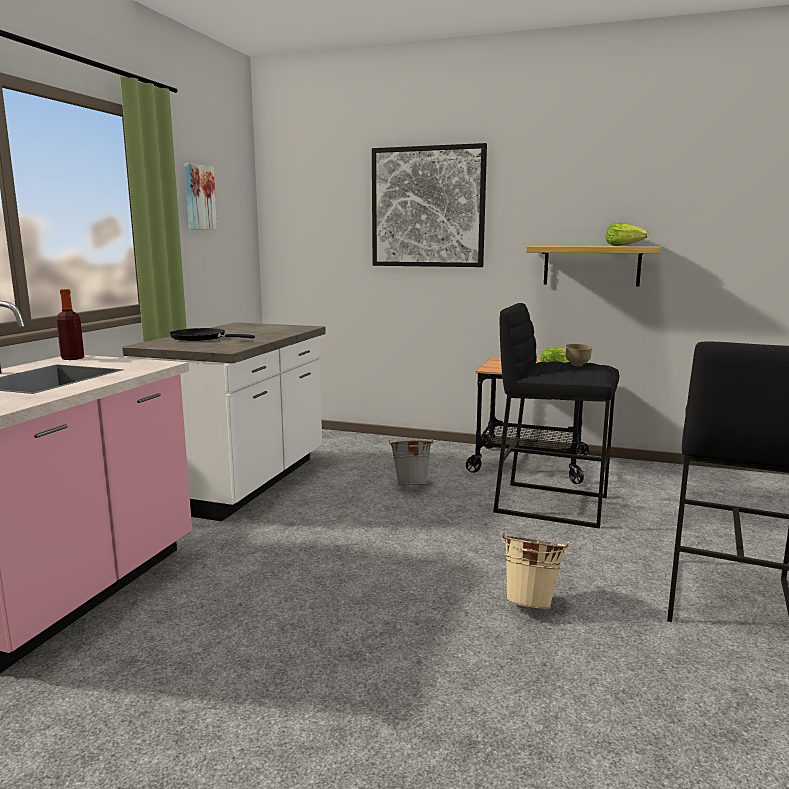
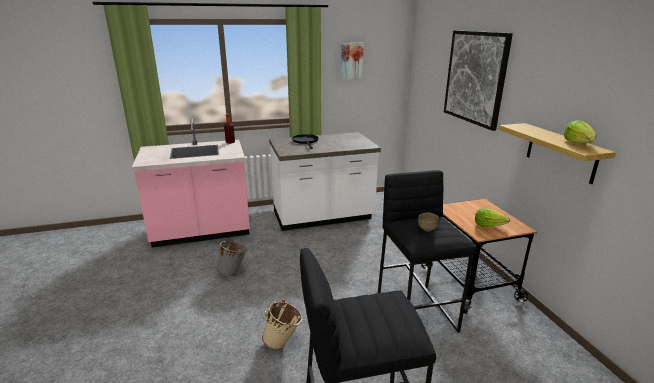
camera: 55 degrees right, 10 degrees up
grey bucket [389,439,434,485] -> grey bucket moved to [217,239,247,276]

